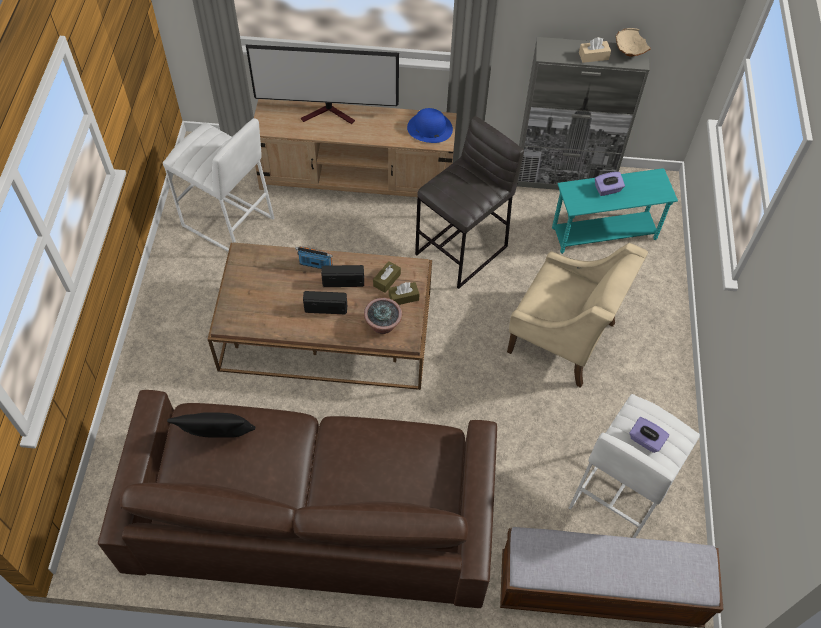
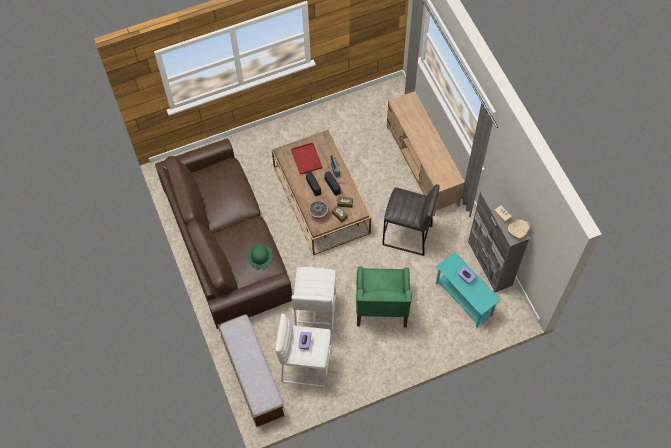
camera: 65 degrees right, 5 degrees up
white stool [163,118,275,252] -> white stool moved to [291,267,336,335]
black pillow [167,412,255,438] -> none
television [246,45,399,124] -> none
blue hat [407,108,453,143] -> none
beige armchair [507,243,648,388] -> green armchair [356,267,412,328]
none -> green hat [247,244,273,269]
none -> red tray [291,142,322,175]

